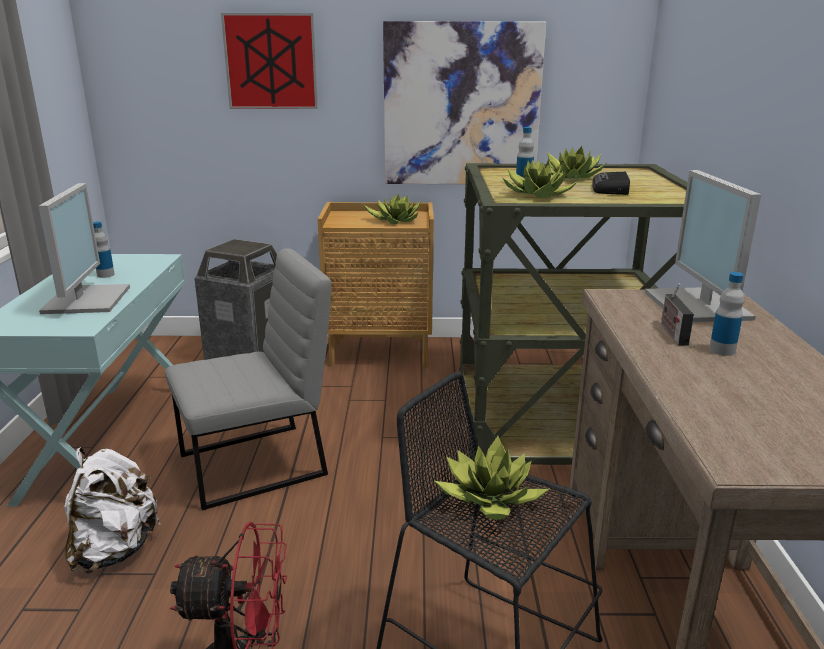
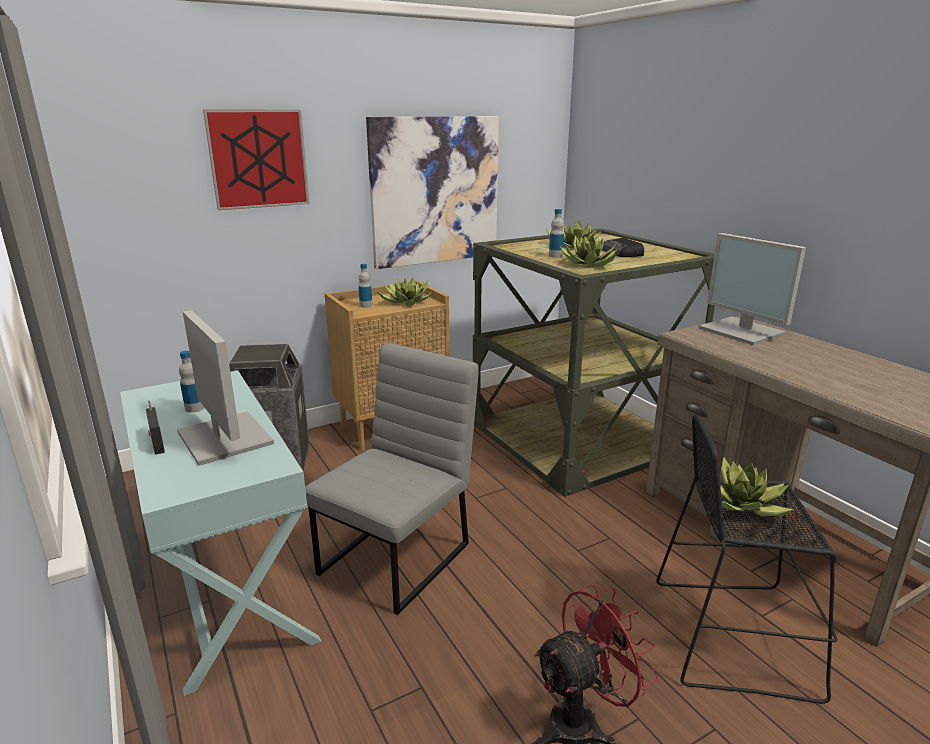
camera: 30 degrees left, 0 degrees up
white backpack [64,447,161,573] -> none
radio [661,283,694,346] -> radio moved to [146,400,165,455]
bottle [709,272,745,356] -> bottle moved to [358,264,373,308]

